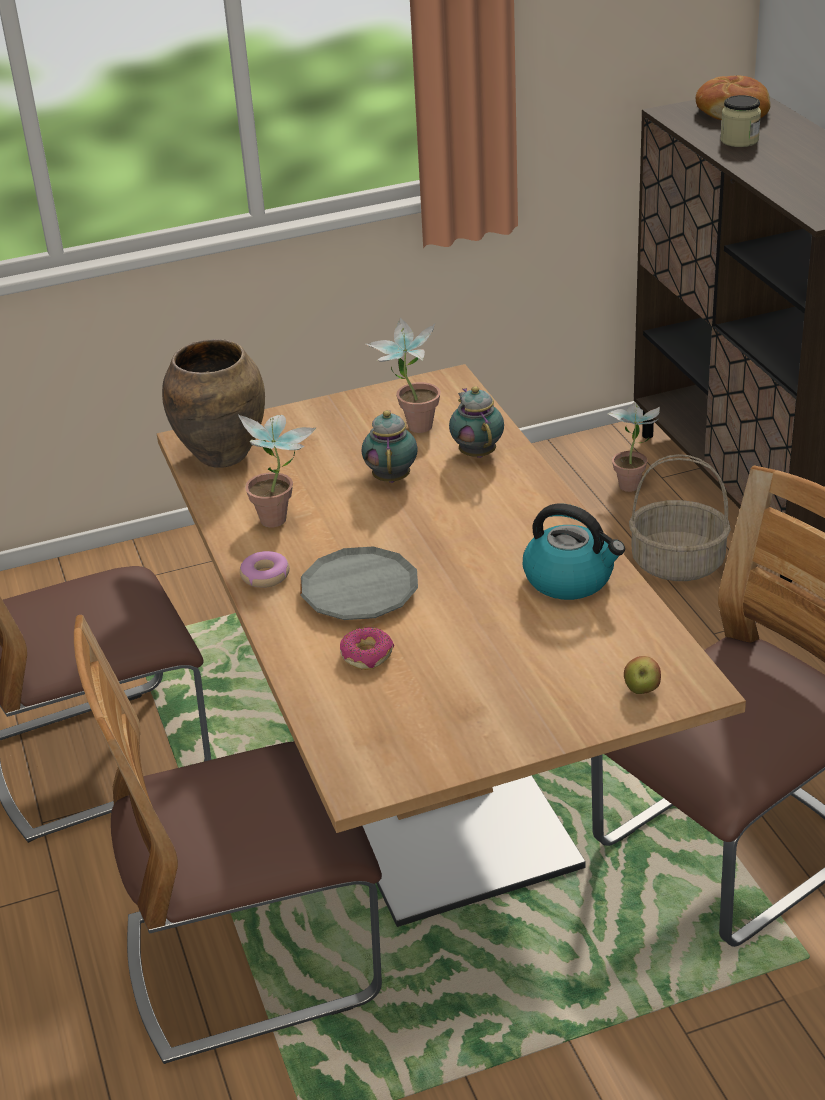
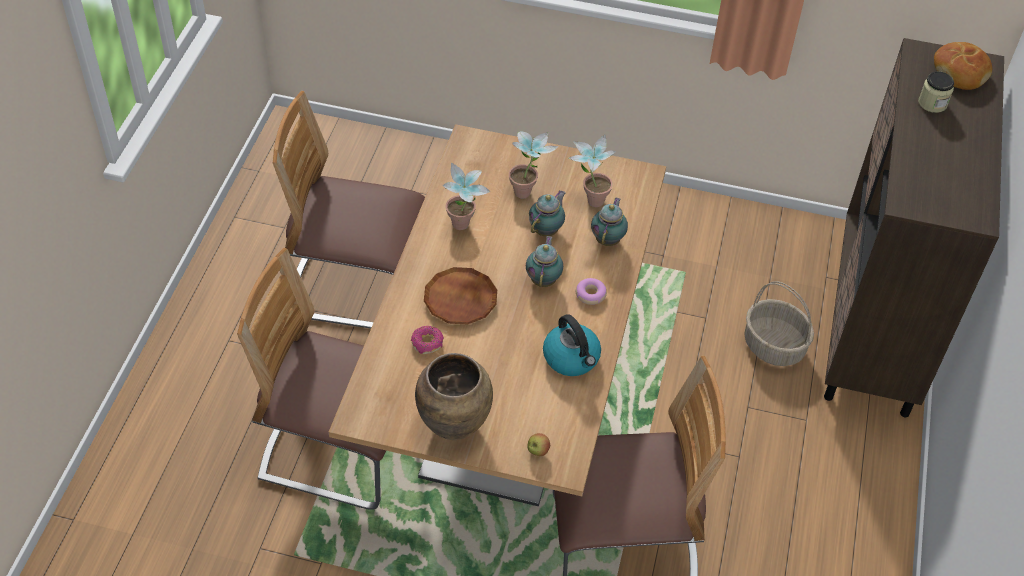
camera: 30 degrees right, 15 degrees up
brown vase [162,339,265,468] -> brown vase moved to [415,353,493,440]
donut [240,551,290,588] -> donut moved to [576,278,607,305]
grey plate [300,547,418,620] -> brown plate [424,267,497,325]
potted plant [608,402,660,492] -> potted plant moved to [509,131,558,199]
none -> teapot [526,236,563,287]

